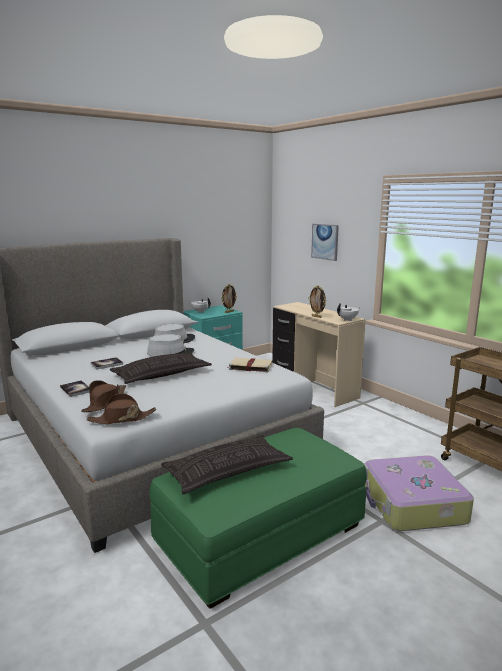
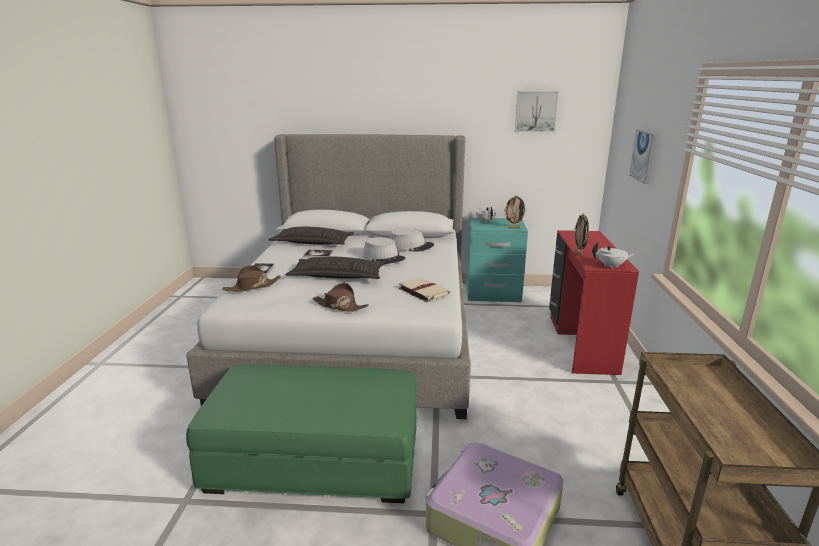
camera: 40 degrees right, 5 degrees up
brown hat [87,393,156,424] -> brown hat moved to [313,283,369,312]
pillow [161,435,293,494] -> pillow moved to [269,227,354,245]
beige desk [272,302,366,407] -> red desk [549,230,639,375]
none -> picture [515,91,559,133]

